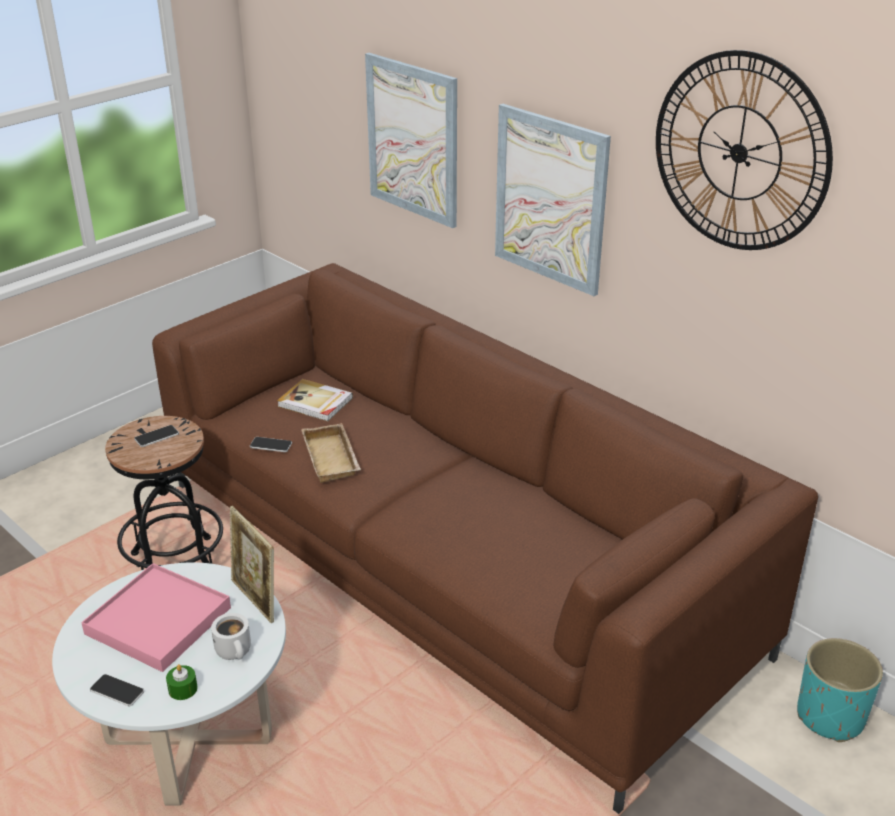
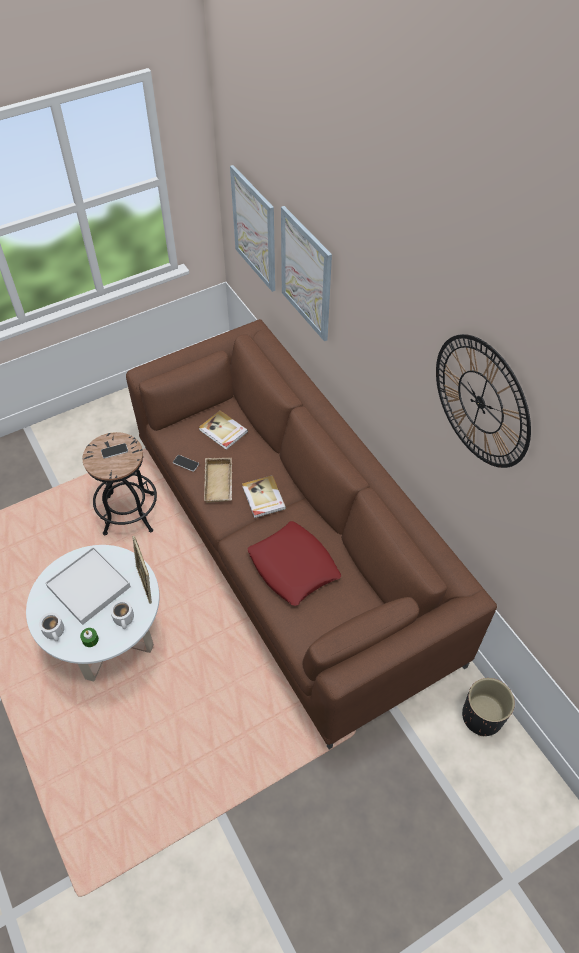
camera: 15 degrees right, 20 degrees up
pink tray [81,563,231,672] -> white tray [45,547,131,625]
phone [90,674,144,706] -> white mug [39,613,64,641]
picture [495,104,611,296] -> picture moved to [230,165,275,292]
turquoise planter [797,638,883,742] -> black planter [462,678,515,736]
none -> book [242,475,286,518]
none -> red pillow [248,521,341,606]

